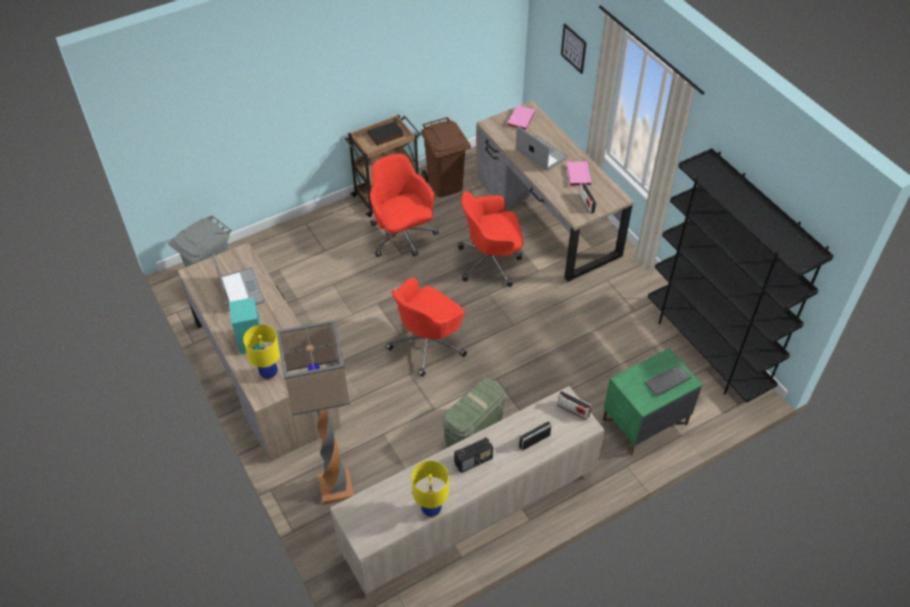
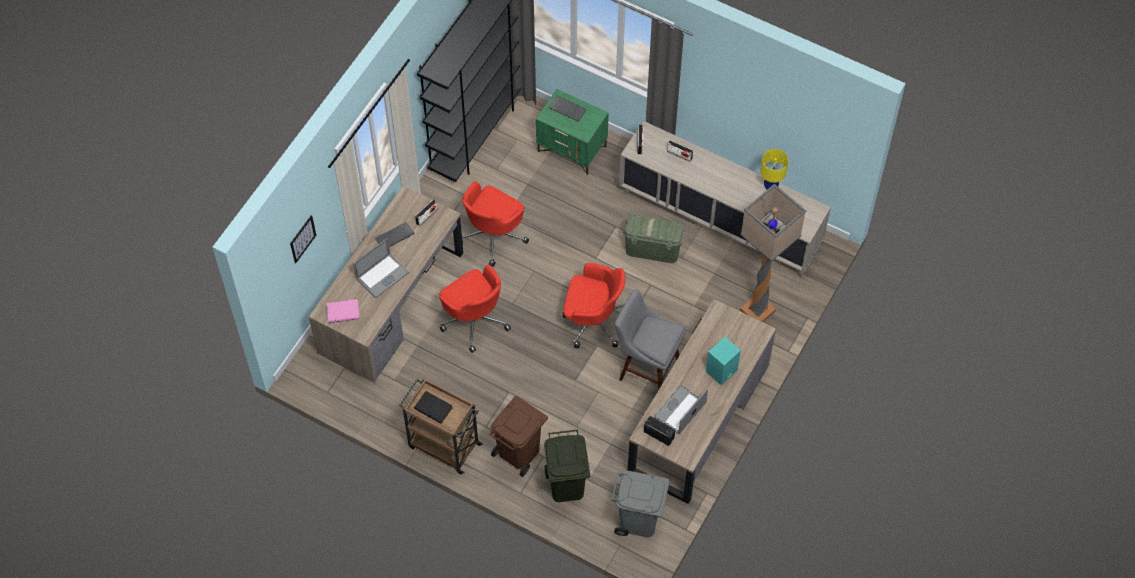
camera: 120 degrees left, 10 degrees up
yellow table lamp [243,325,280,381] -> none
red office chair [370,154,439,257] -> red office chair moved to [462,181,529,267]
brown trash can [421,117,471,197] -> brown trash can moved to [489,396,548,477]
radio [454,437,493,473] -> radio moved to [644,416,675,446]
laptop [516,126,568,171] -> laptop turned 150 degrees counterclockwise [354,238,409,298]
pink book [566,161,591,187] -> keyboard [375,222,415,247]
none -> green trash can [544,429,590,502]
none -> grey stool [615,289,686,389]

